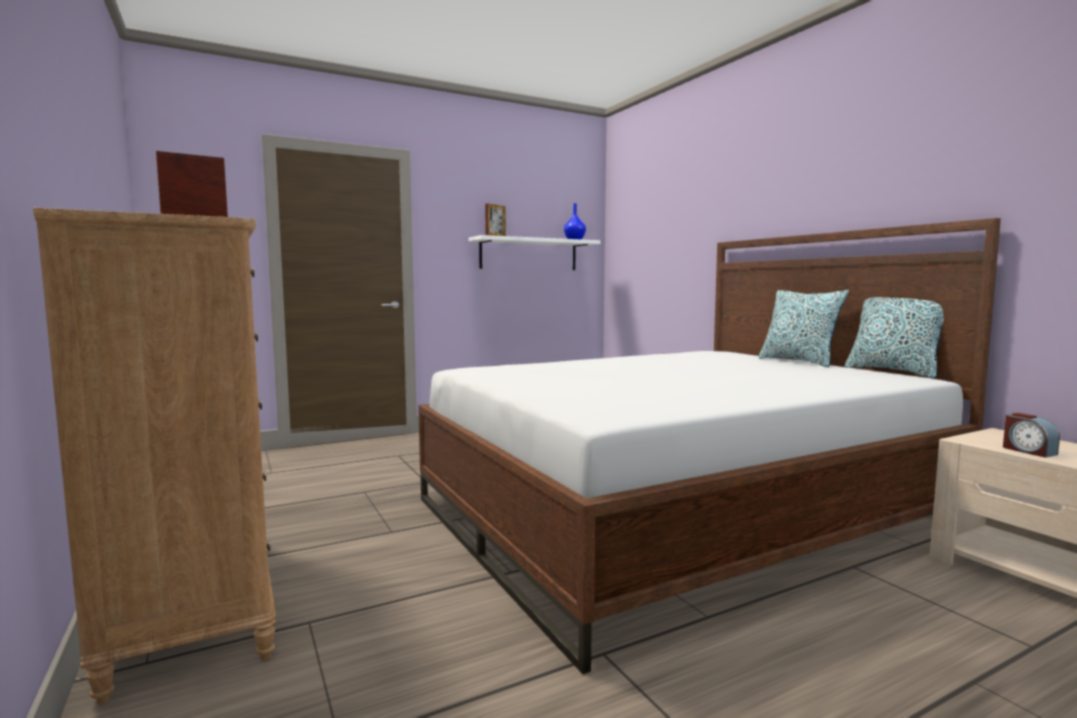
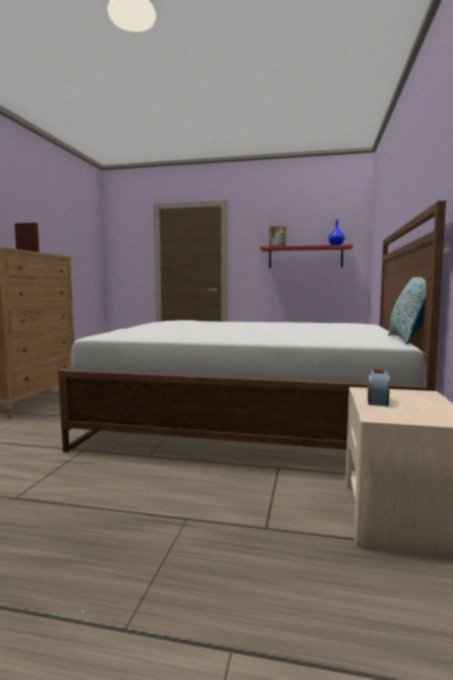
camera: 40 degrees right, 0 degrees up
white shelf [469,235,601,270] -> red shelf [260,245,353,268]
pillow [758,290,849,367] -> none

